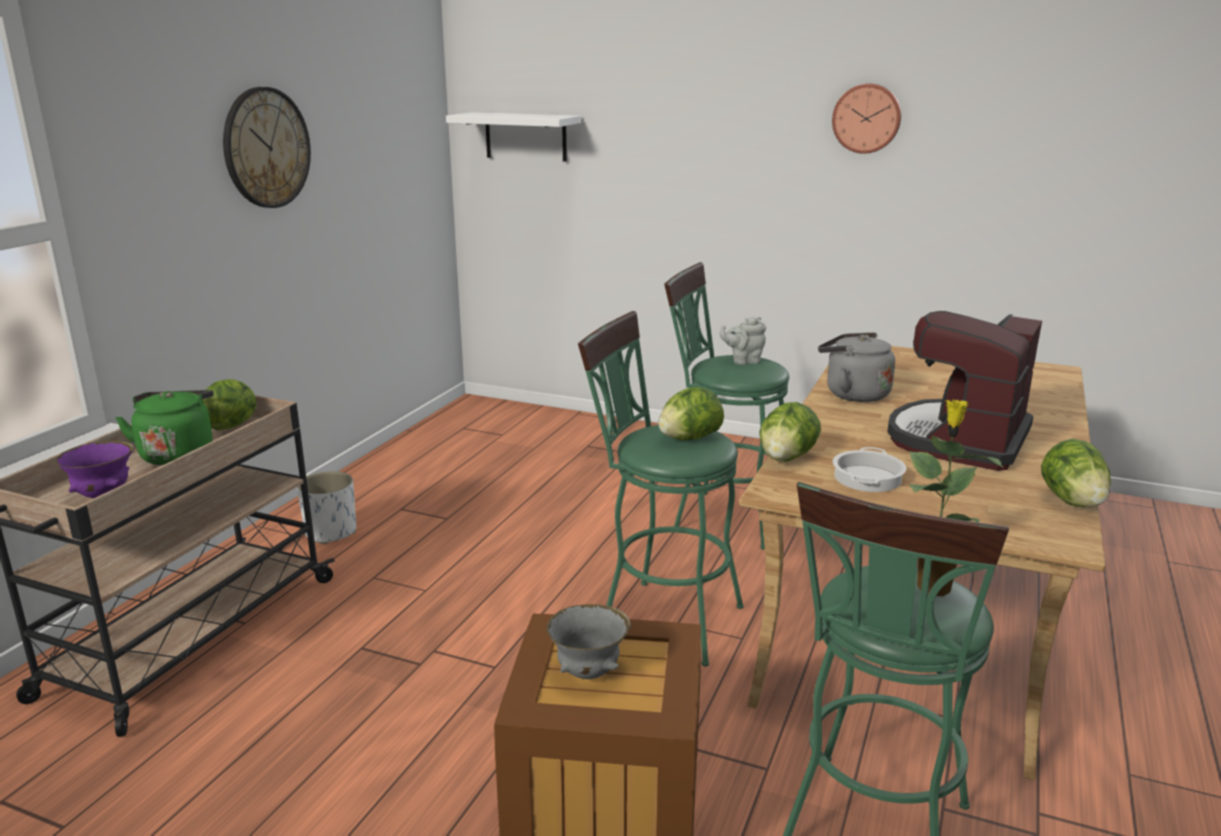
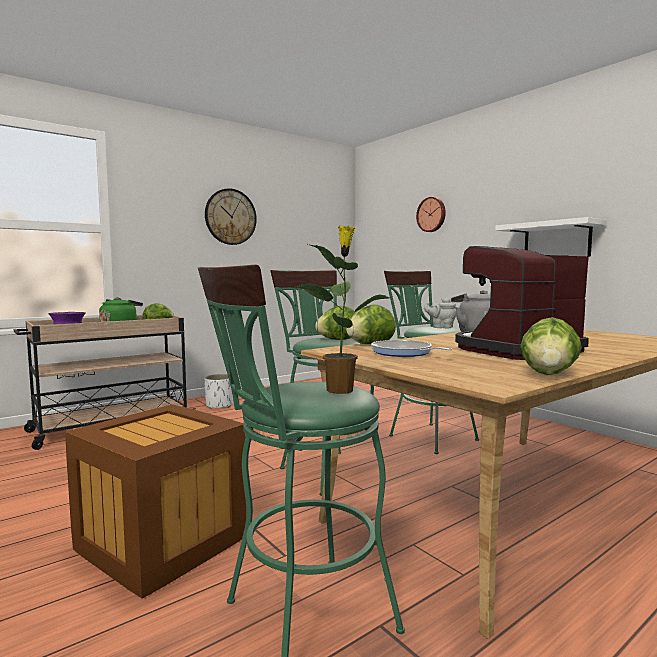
camera: 30 degrees right, 15 degrees down
white shelf [446,112,581,162] -> white shelf moved to [495,217,607,257]
grey bowl [546,604,631,679] -> none
wall clock [832,84,901,154] -> wall clock moved to [416,197,446,232]
cooking pot [832,447,906,492] -> frying pan [371,340,453,357]

